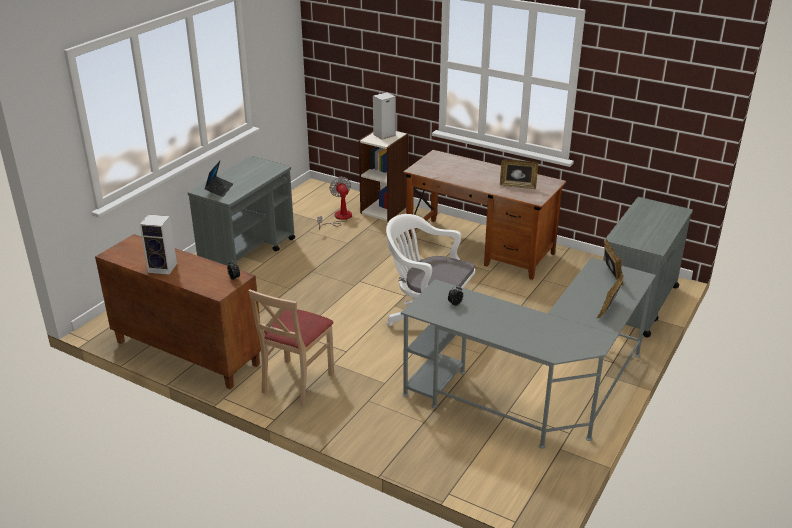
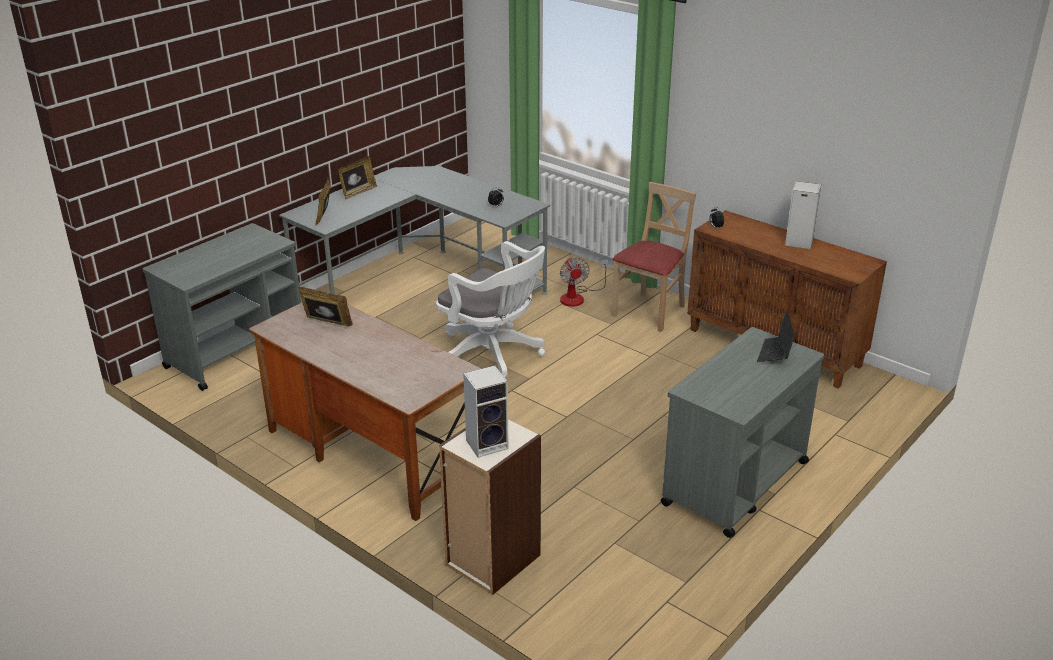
camera: 170 degrees left, 0 degrees up
fan [317,177,352,230] -> fan moved to [560,257,608,307]

